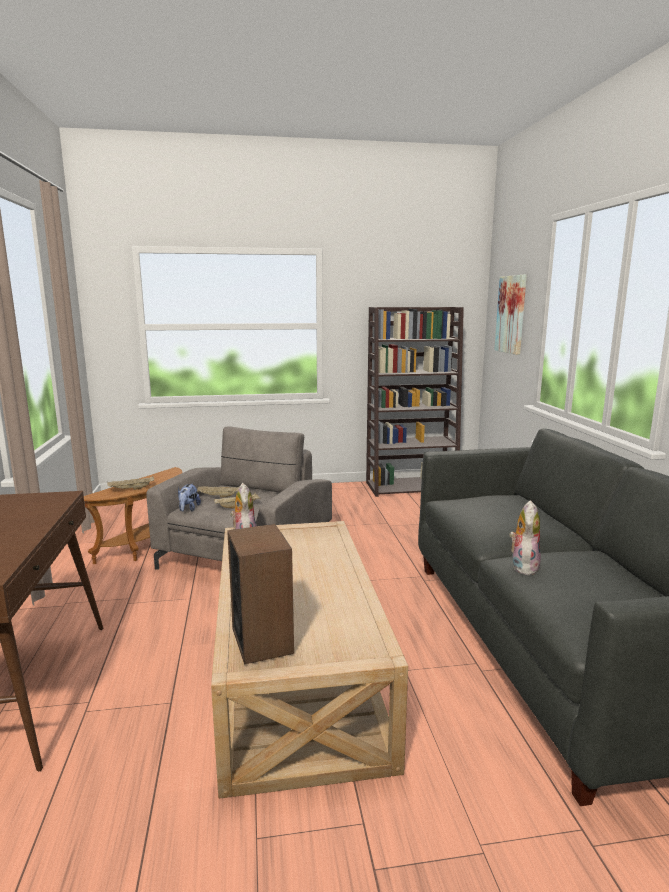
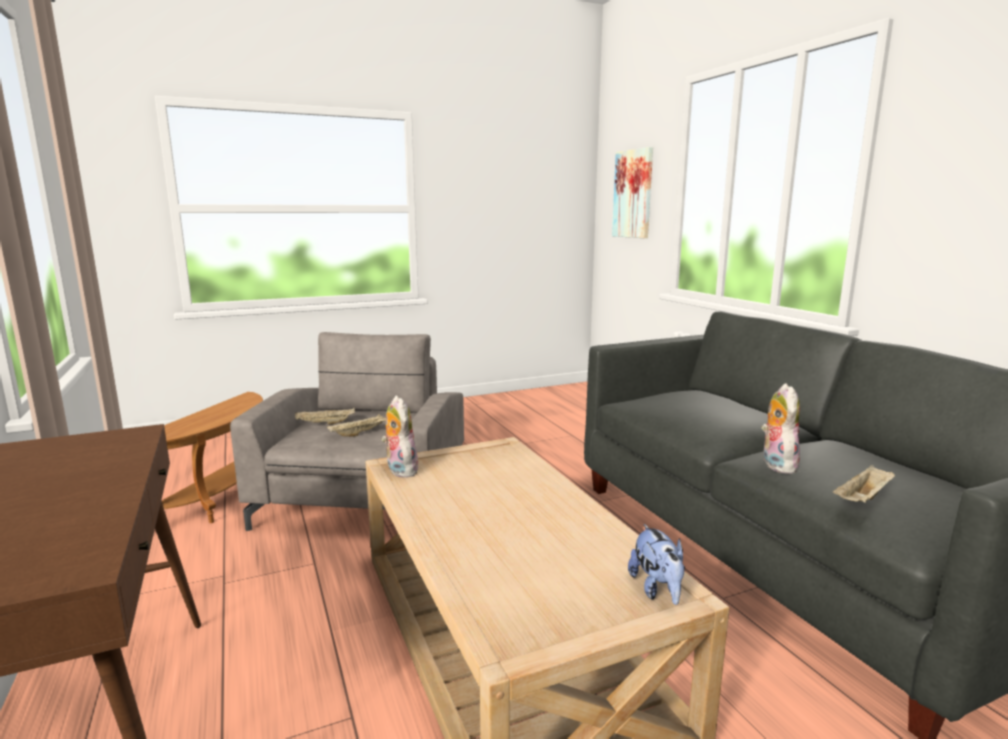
camera: 15 degrees left, 0 degrees up
beige tray [107,476,154,490] -> beige tray moved to [833,465,896,503]
plush toy [178,483,201,512] -> plush toy moved to [628,524,685,605]
speaker [227,524,294,665] -> none
brown bookcase [366,307,464,497] -> none

